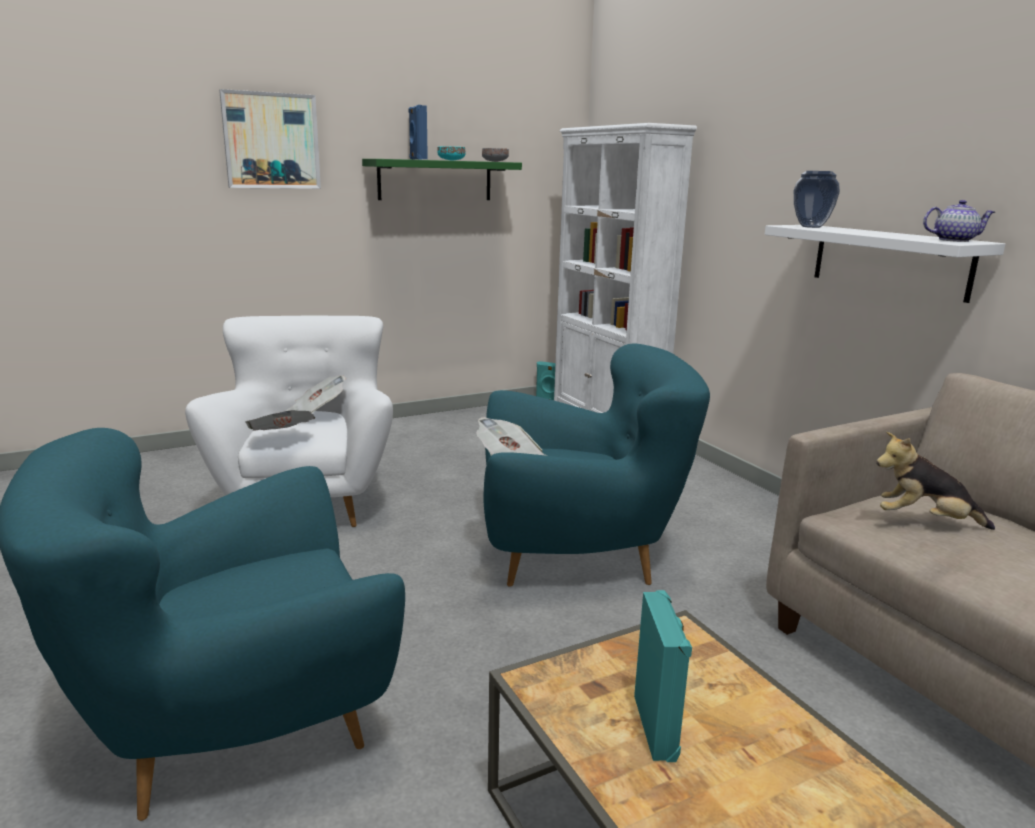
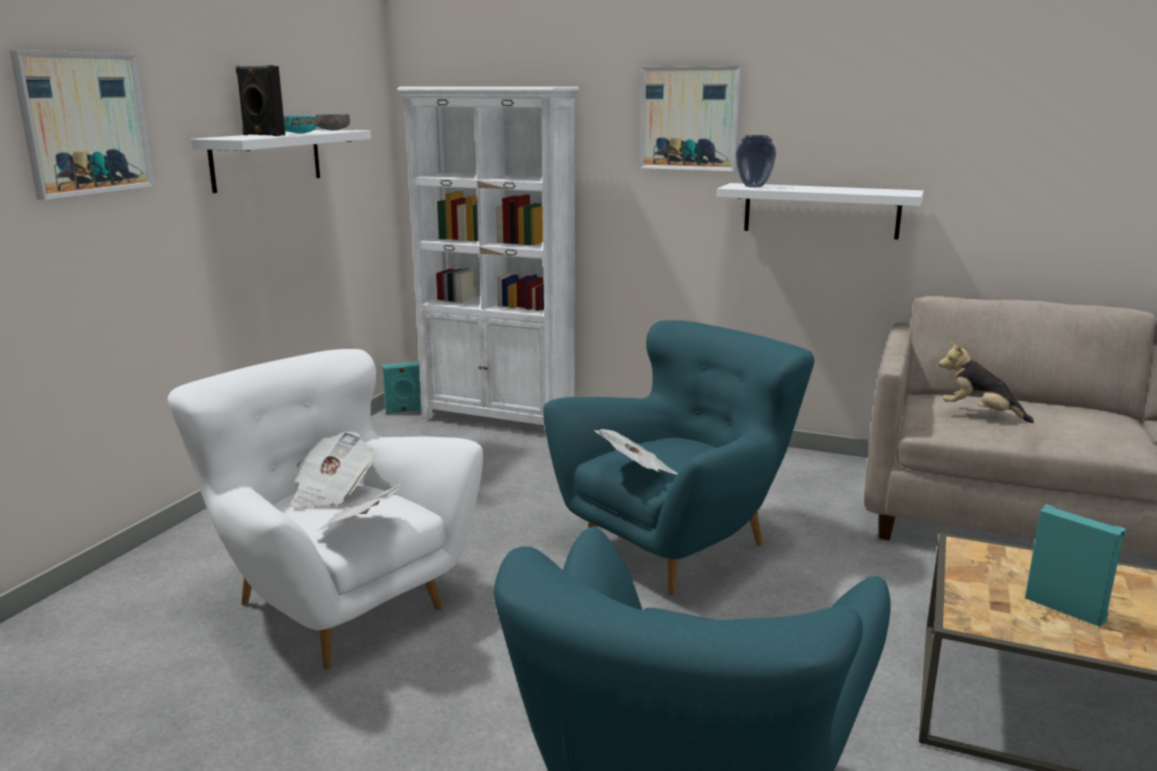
camera: 40 degrees left, 0 degrees up
green shelf [362,159,522,200] -> white shelf [191,130,371,193]
blue speaker [409,105,428,160] -> black speaker [236,65,285,136]
plush toy [876,432,995,530] -> plush toy turned 60 degrees clockwise [939,341,1034,423]
teapot [923,200,995,242] -> none
none -> picture [640,66,742,171]

